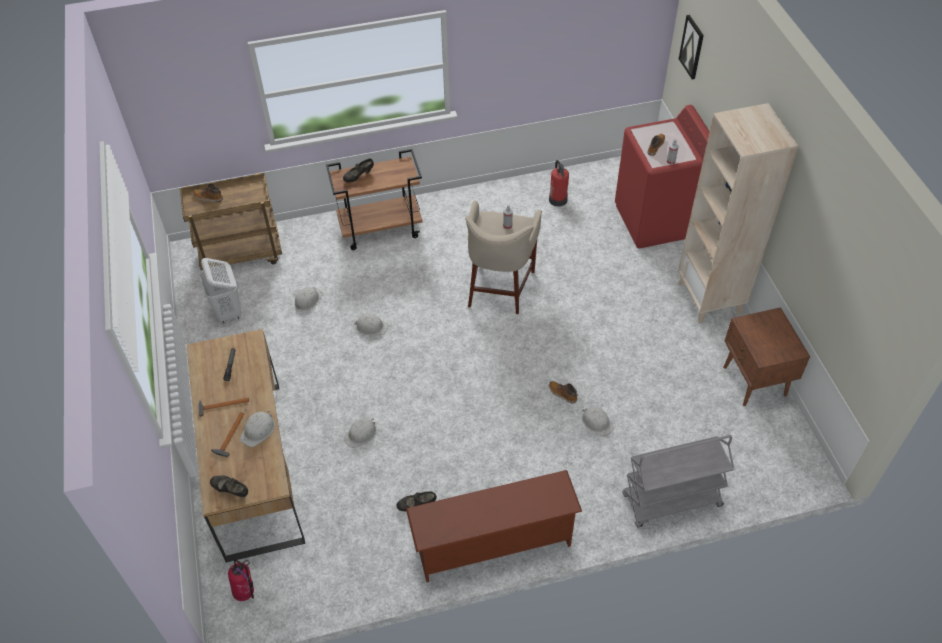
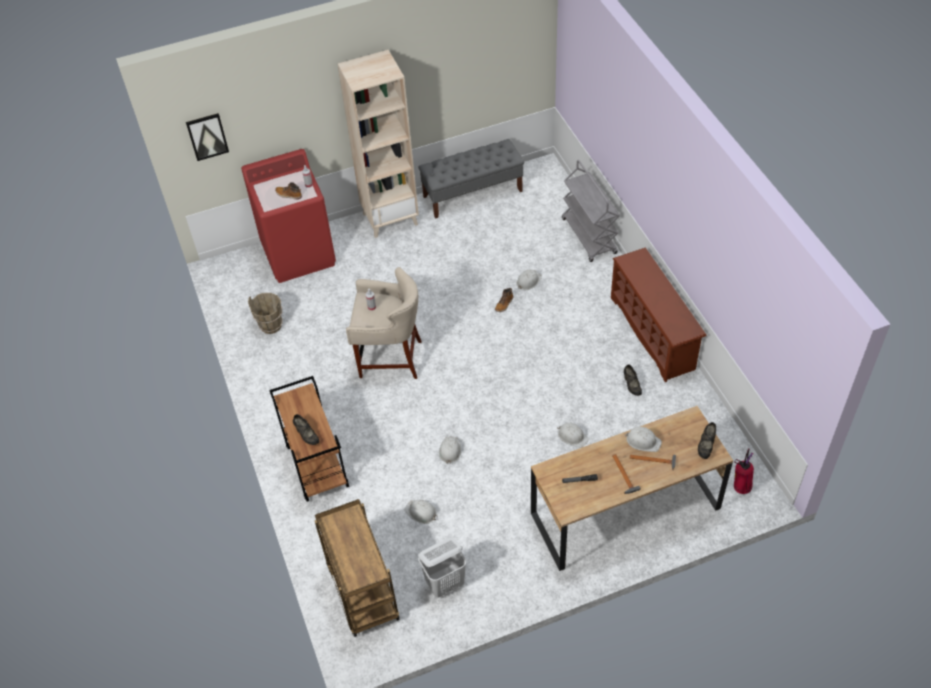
camera: 95 degrees left, 0 degrees up
boot [193,184,223,202] -> none
fire extinguisher [549,160,569,207] -> brown bucket [248,293,282,334]
brown nightstand [723,307,810,406] -> grey bench [419,139,524,219]

